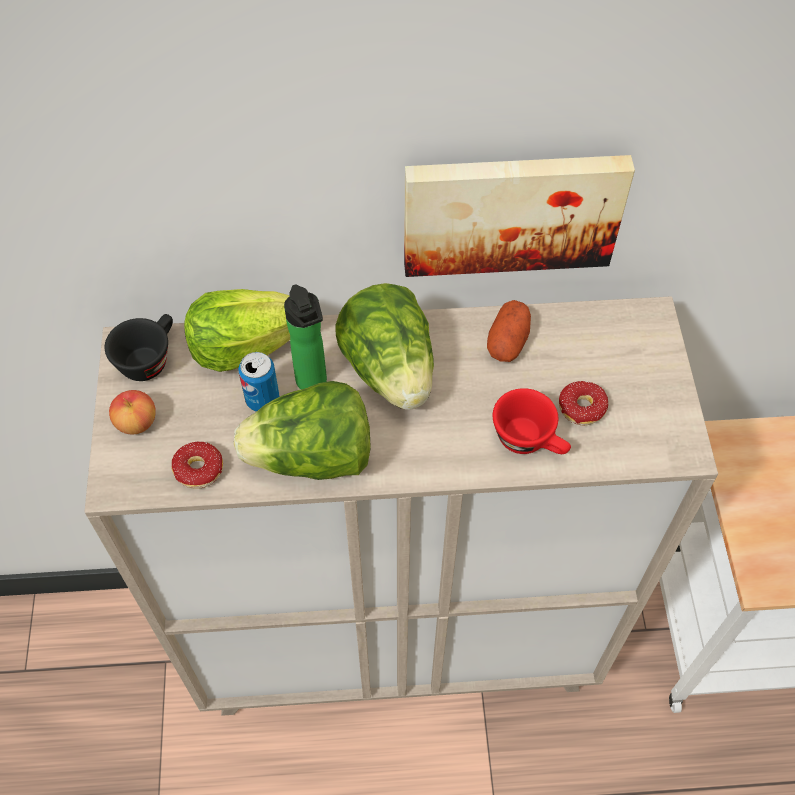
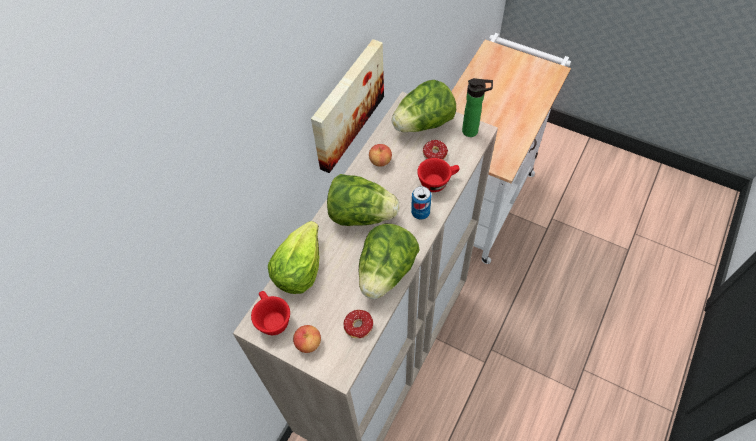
camera: 55 degrees left, 0 degrees up
black cup [105,314,173,381] -> red cup [251,291,290,335]
can [238,352,280,412] -> can moved to [411,186,431,220]
bottle [284,285,327,389] -> bottle moved to [462,78,493,137]
potato [487,300,531,362] -> apple [369,144,392,167]
none -> lettuce [392,80,456,132]

